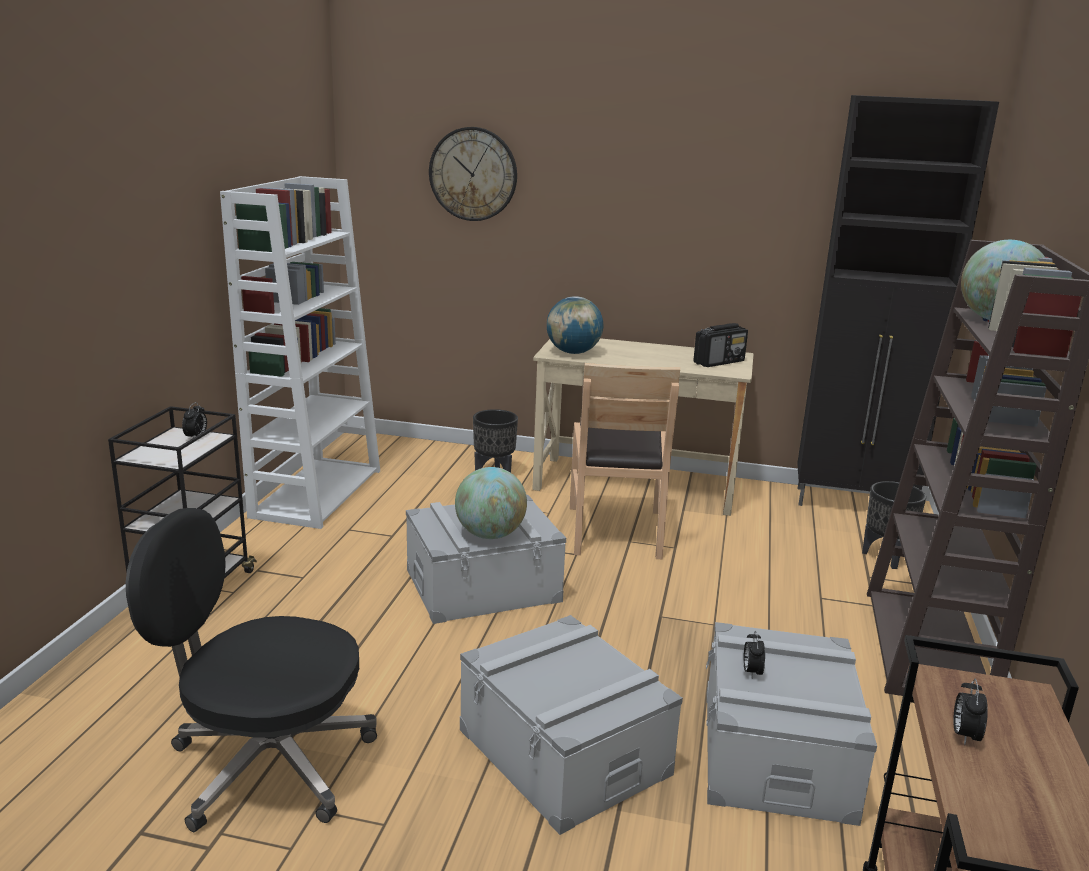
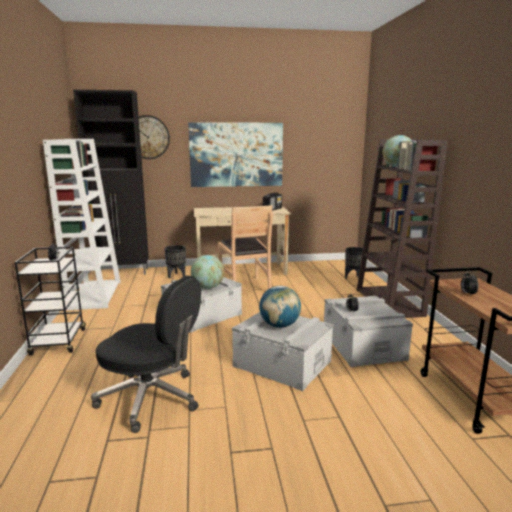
camera: 20 degrees left, 5 degrees down
black office chair [126,508,377,832] -> black office chair turned 150 degrees counterclockwise [91,276,201,433]
globe [547,296,603,354] -> globe moved to [259,286,301,328]
black cabinet [797,95,999,506] -> black cabinet moved to [73,90,149,275]
none -> picture [188,122,283,187]

